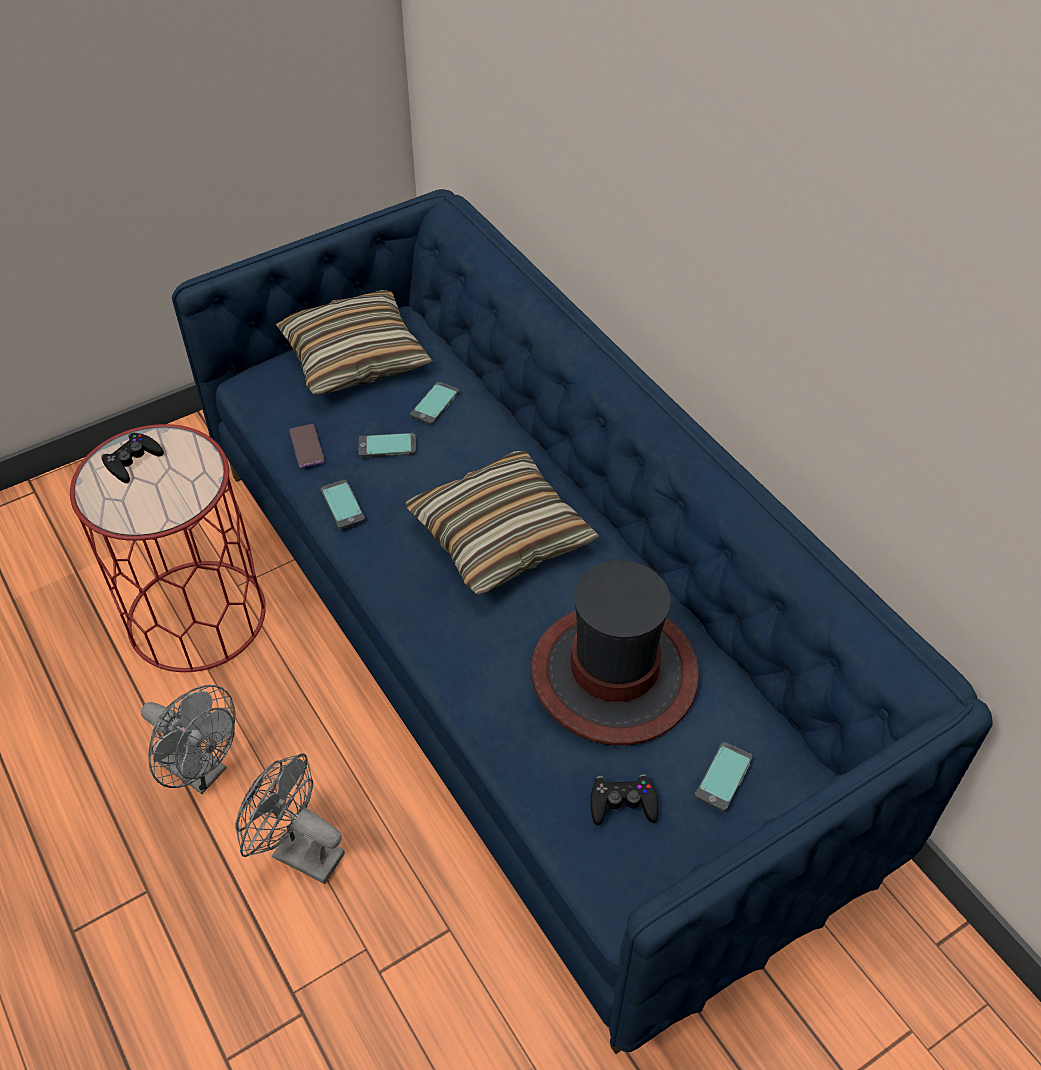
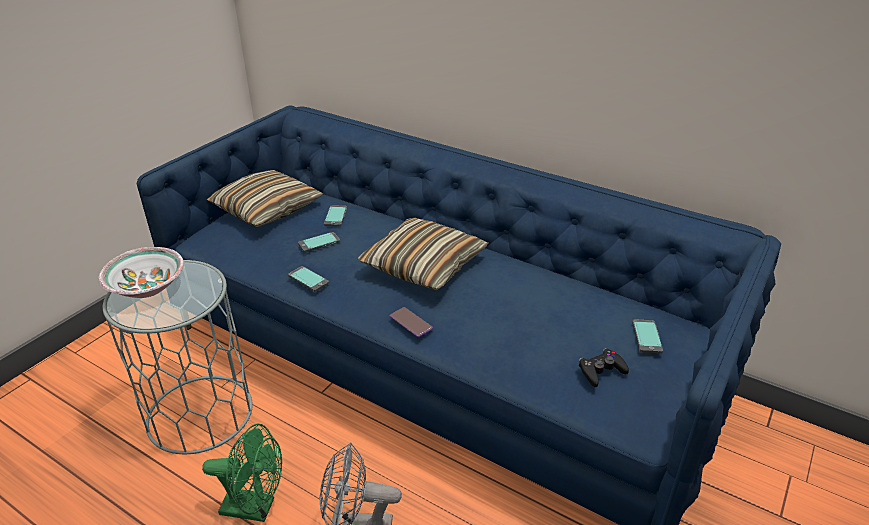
camera: 25 degrees left, 15 degrees down
red side table [70,424,266,672] -> grey side table [103,260,253,454]
black game controller [101,433,164,483] -> bowl [98,247,184,298]
grey fan [141,685,236,794] -> green fan [202,423,282,522]
phone [289,424,325,468] -> phone moved to [390,307,433,337]
hat [531,560,699,745] -> none

